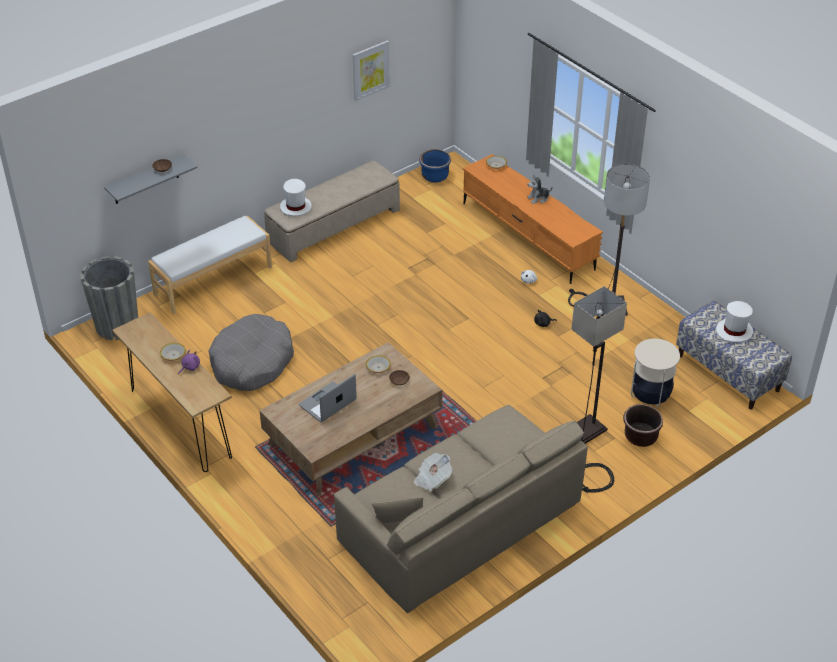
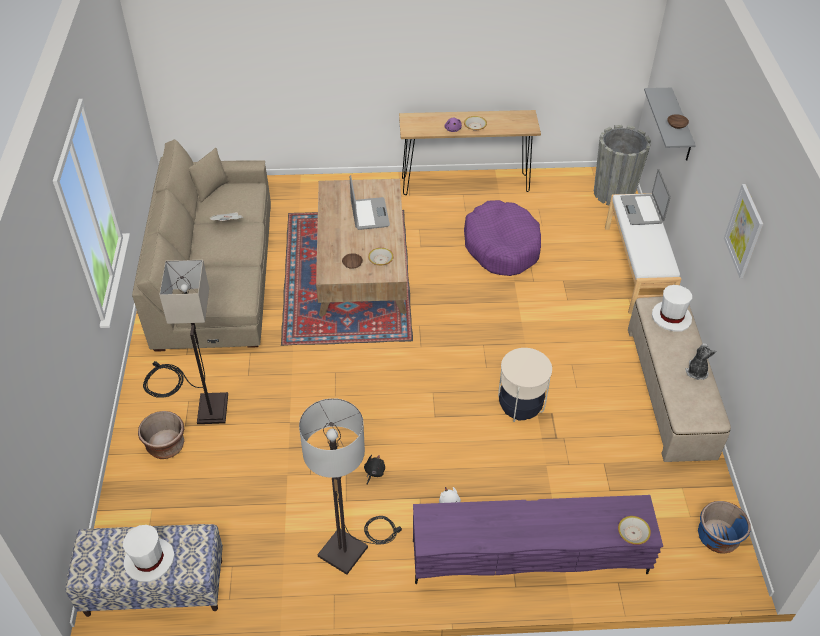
camera: 125 degrees right, 5 degrees up
grey dog bed [208,314,294,391] -> purple dog bed [464,200,541,276]
picture [353,40,390,101] -> picture moved to [724,184,763,278]
orange tv stand [463,154,603,284] -> purple tv stand [413,495,663,584]
plush toy [527,175,553,204] -> plush toy moved to [686,343,716,380]
beige side table [631,339,680,407] -> beige side table moved to [498,348,552,422]
none -> laptop [621,169,671,225]

